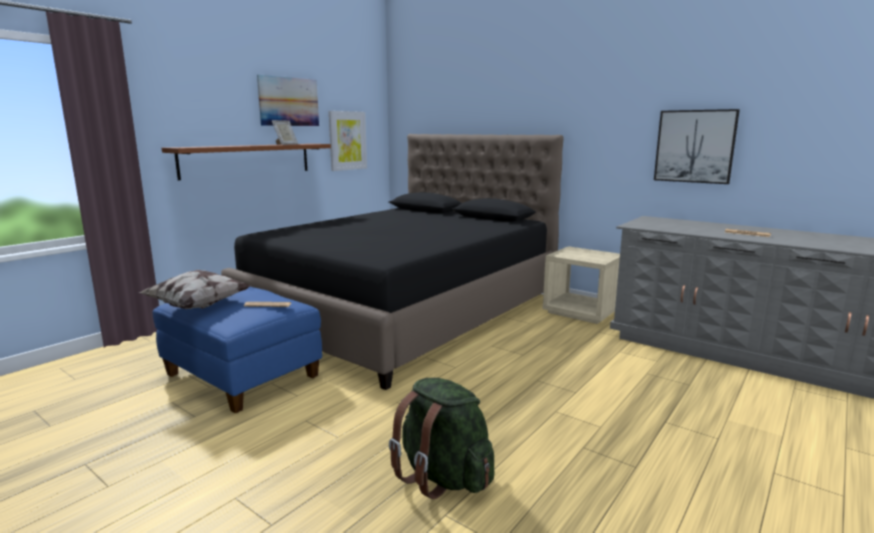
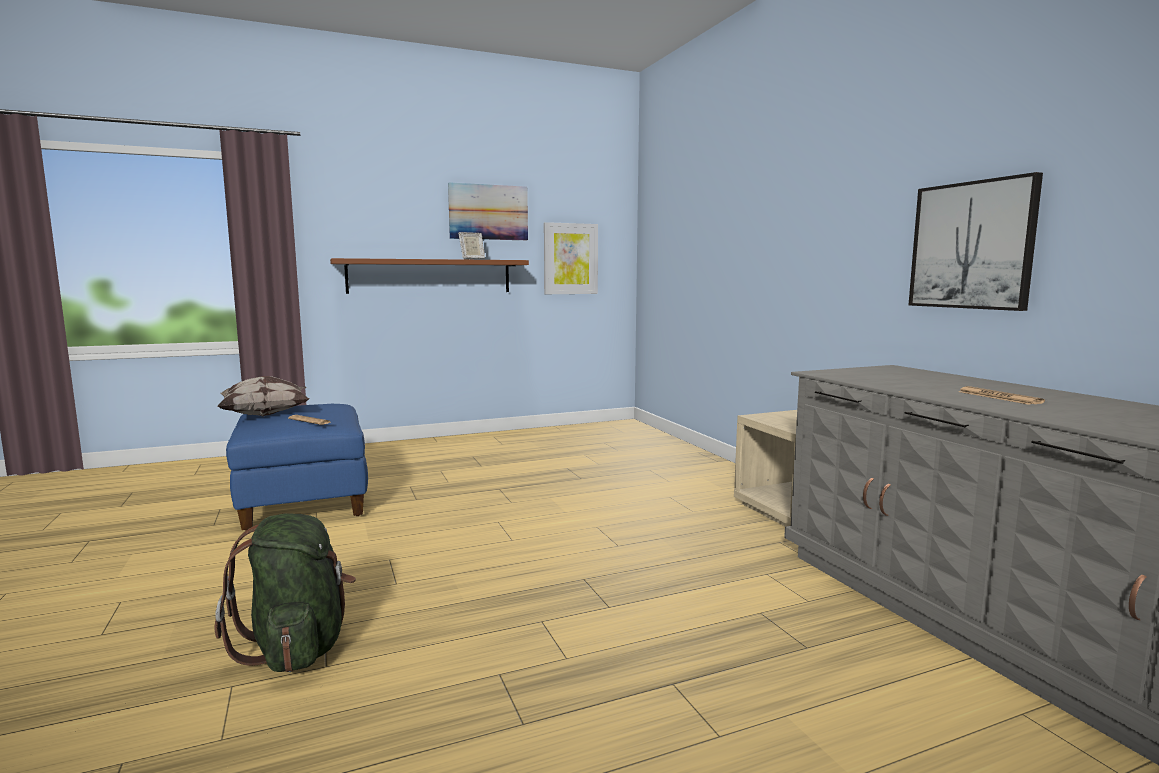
camera: 30 degrees right, 5 degrees down
black bed [221,134,564,390] -> none

